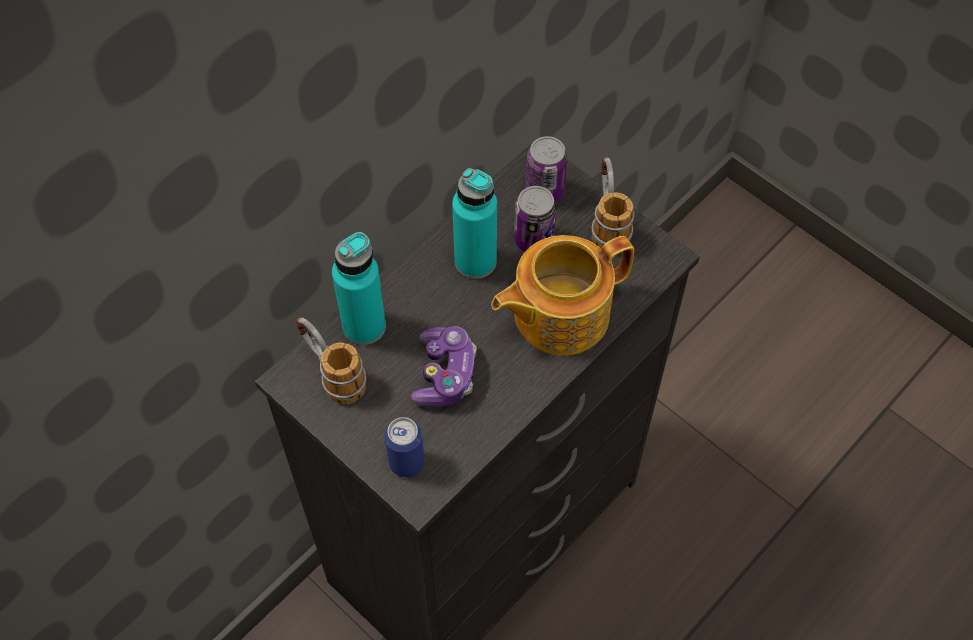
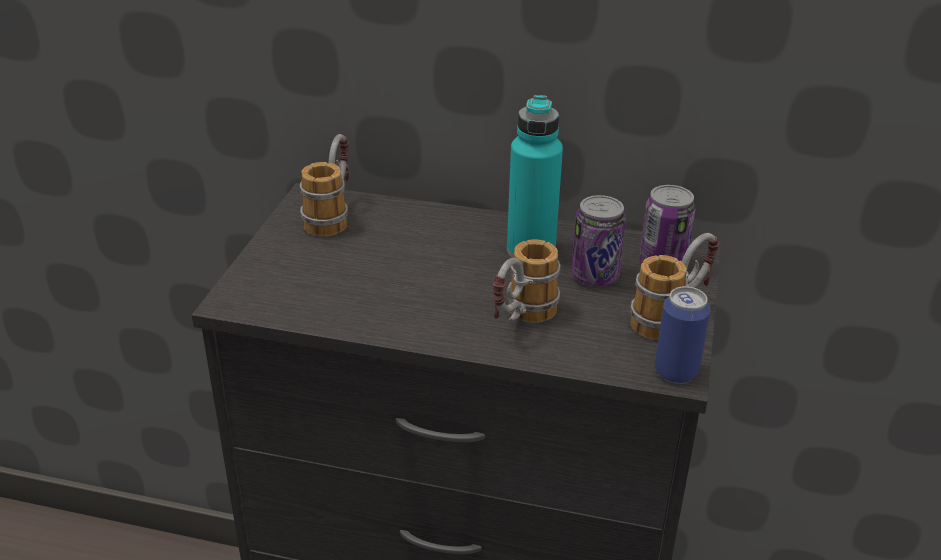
camera: 60 degrees right, 25 degrees down
turquoise bottle [332,232,386,345] -> none
can [385,417,424,477] -> can moved to [655,286,710,384]
game controller [411,326,477,407] -> none
teapot [491,235,634,355] -> mug [493,239,561,323]

